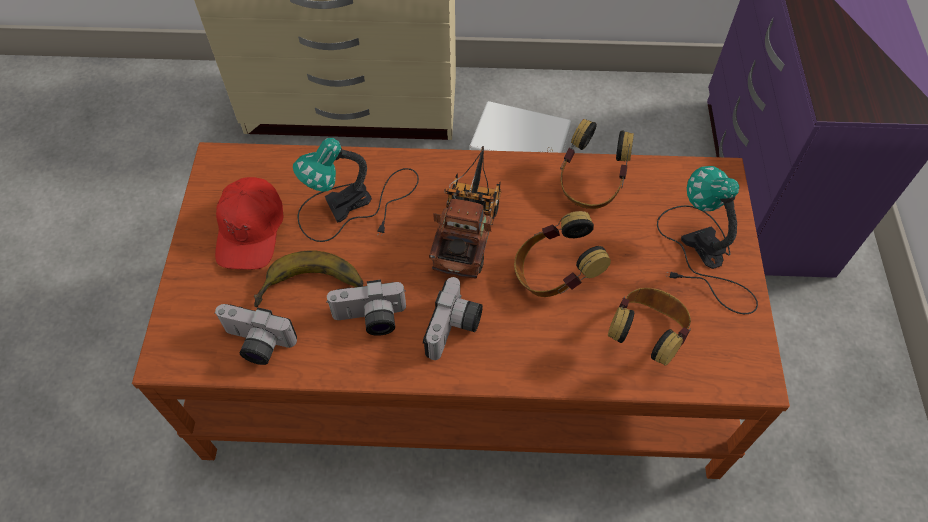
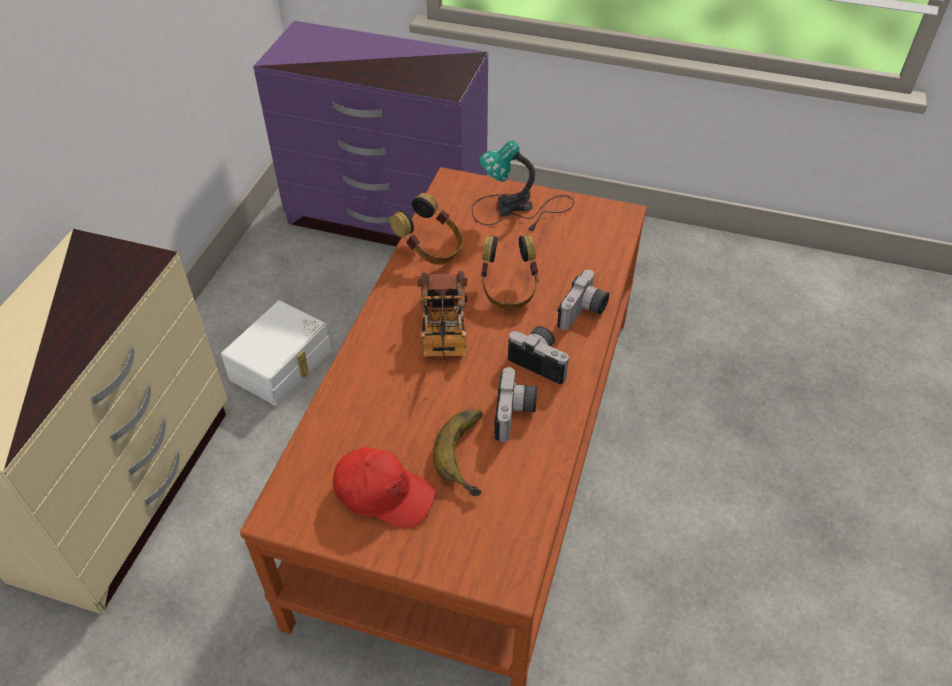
camera: 75 degrees left, 10 degrees down
camera [214,304,297,365] -> camera moved to [557,270,609,330]
table lamp [293,138,419,242] -> none
toy truck [429,146,501,278] -> toy truck turned 120 degrees counterclockwise [417,271,467,360]
headphones [608,288,691,366] -> none

